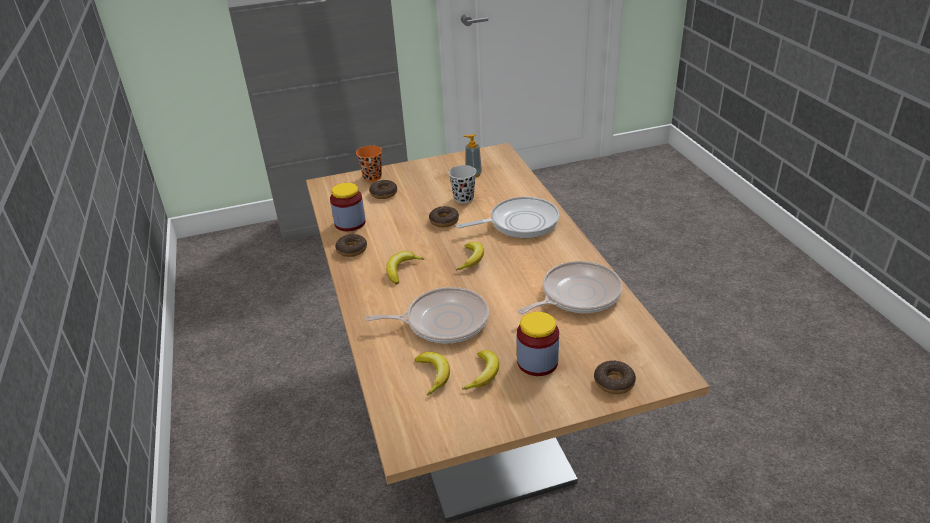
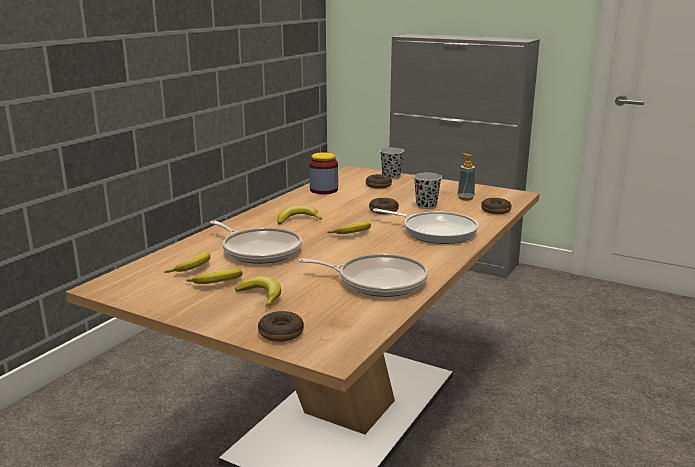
camera: 45 degrees right, 15 degrees down
donut [335,234,367,257] -> donut moved to [481,198,512,214]
orange cup [356,145,382,182] -> black cup [380,148,404,179]
jar [517,312,559,376] -> banana [235,276,281,307]

